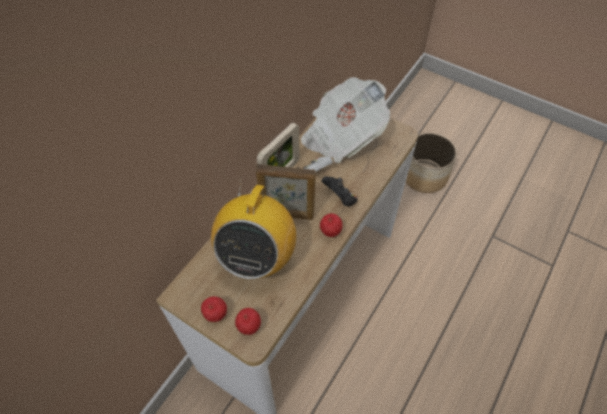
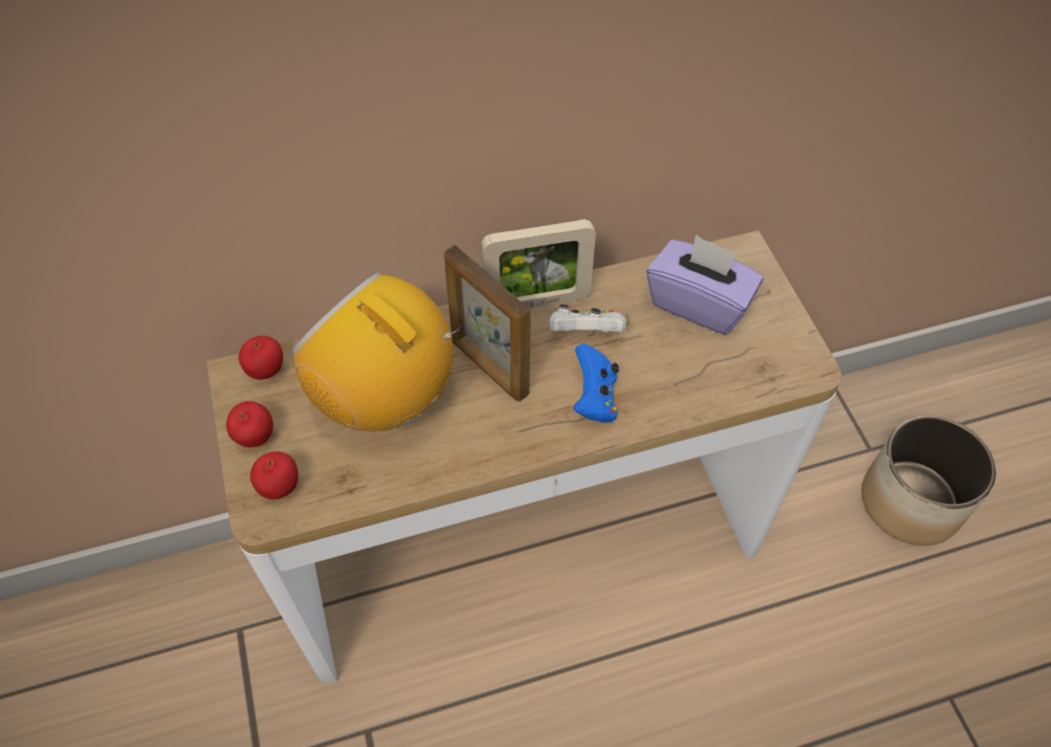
camera: 40 degrees right, 0 degrees up
radio [211,177,296,279] -> radio turned 75 degrees clockwise [292,272,463,431]
newspaper [301,77,390,163] -> purple tissue box [646,235,763,335]
apple [320,213,343,237] -> apple moved to [238,336,283,379]
black game controller [321,177,358,206] -> blue game controller [573,344,619,423]

